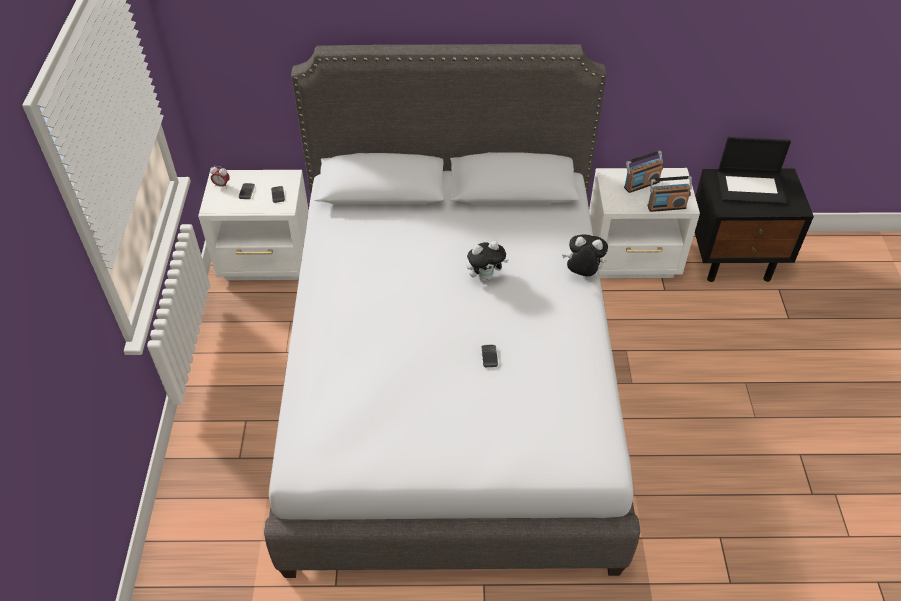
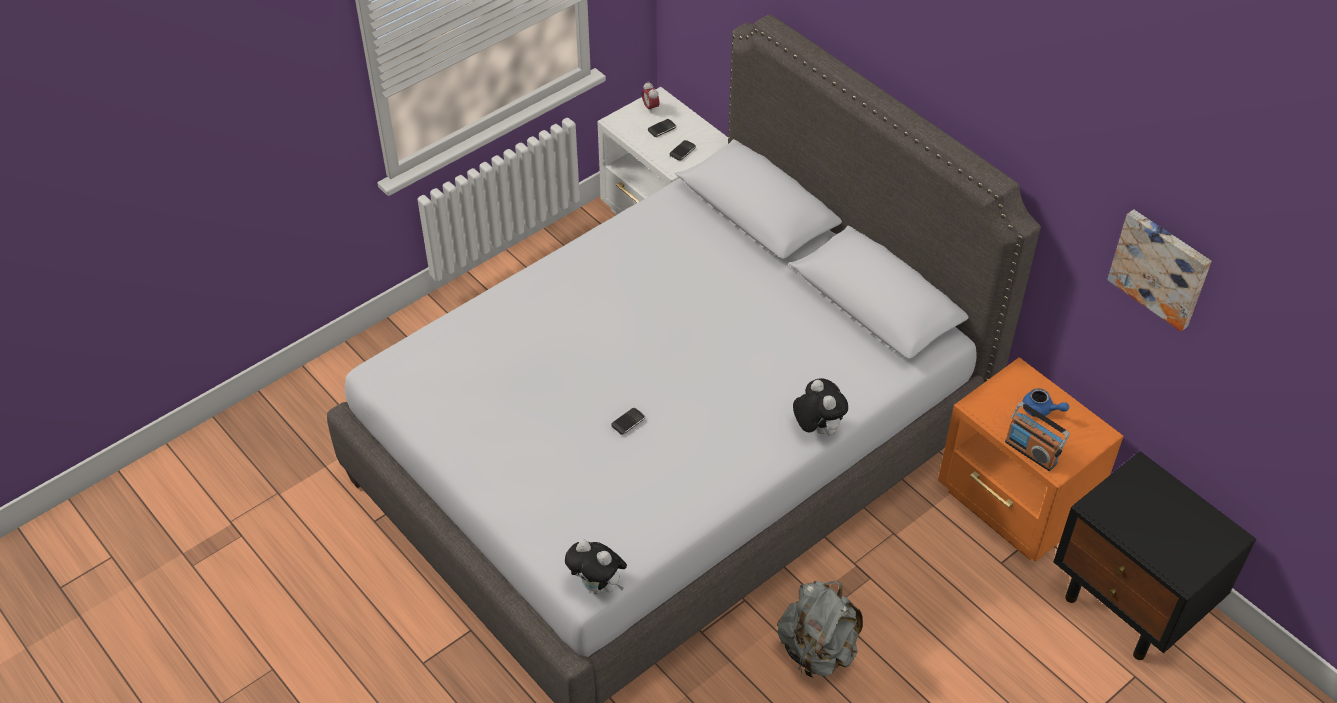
camera: 50 degrees right, 0 degrees up
plush toy [466,241,509,281] -> plush toy moved to [565,540,627,594]
white nightstand [589,168,700,278] -> orange nightstand [938,357,1124,562]
radio [624,151,663,193] -> blue teapot [1022,388,1069,417]
laptop [717,137,791,205] -> none
none -> grey backpack [777,581,863,677]
none -> picture [1107,209,1211,332]

